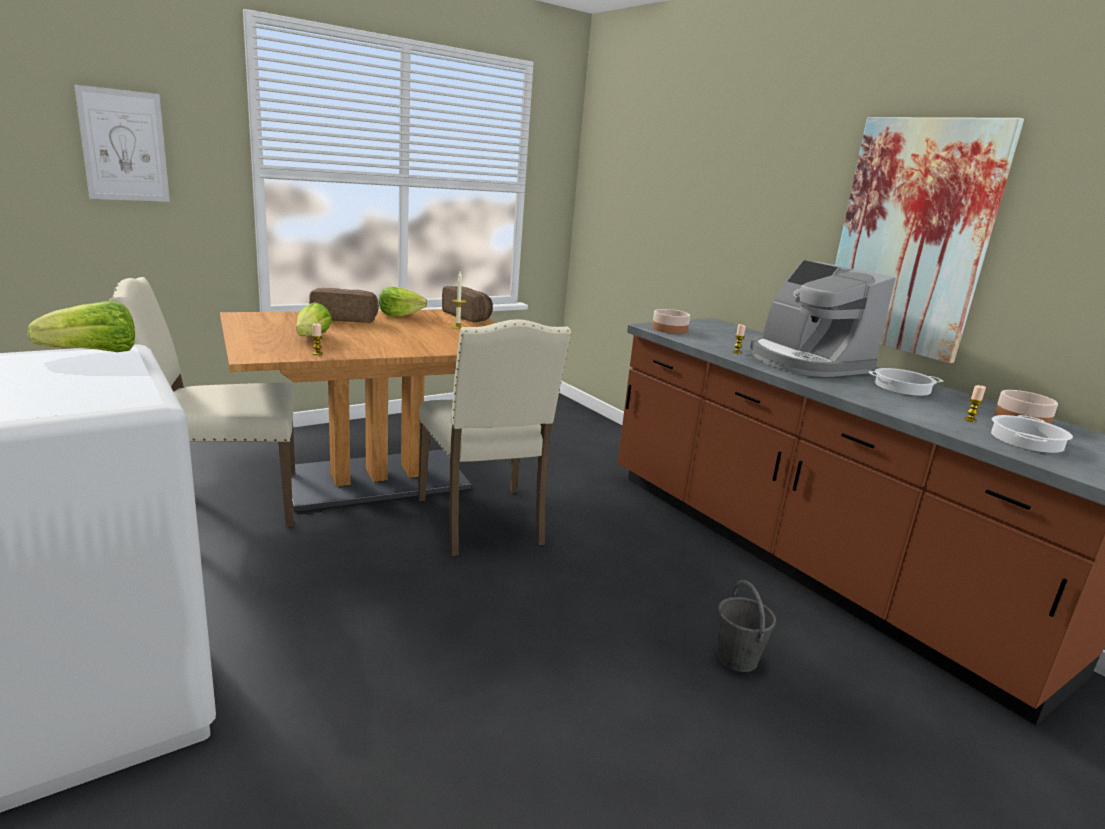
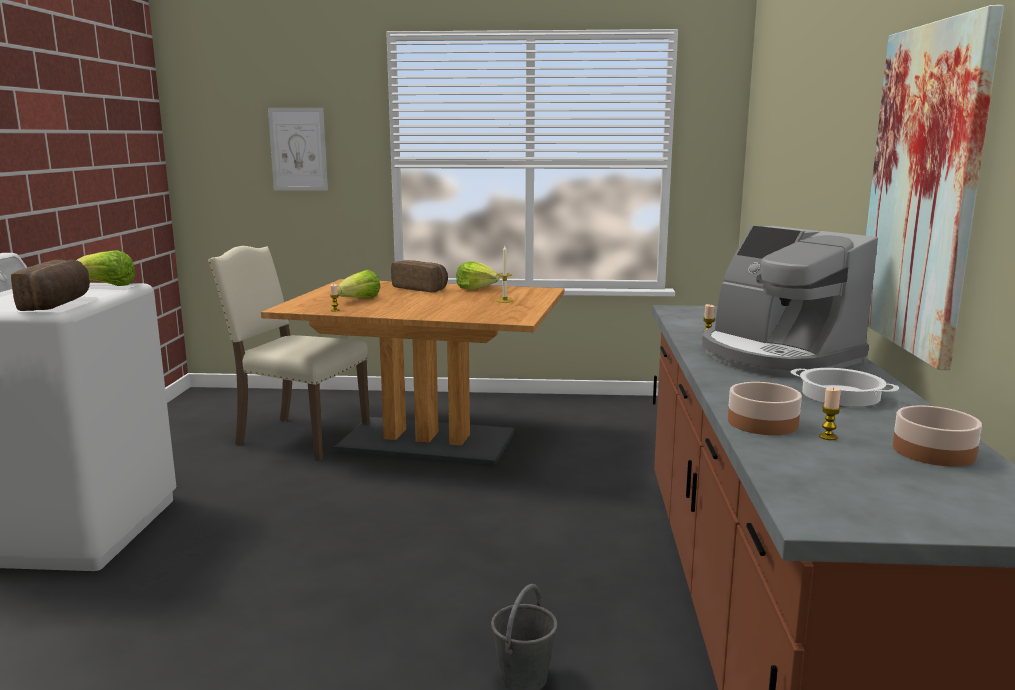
camera: 40 degrees right, 5 degrees down
beige chair [418,319,571,556] -> none
bread [442,286,493,322] -> bread moved to [11,260,90,311]
bowl [652,309,690,334] -> bowl moved to [728,382,802,435]
coffee machine [750,260,896,377] -> coffee machine turned 45 degrees counterclockwise [702,226,878,377]
cooking pot [991,415,1073,453] -> none

